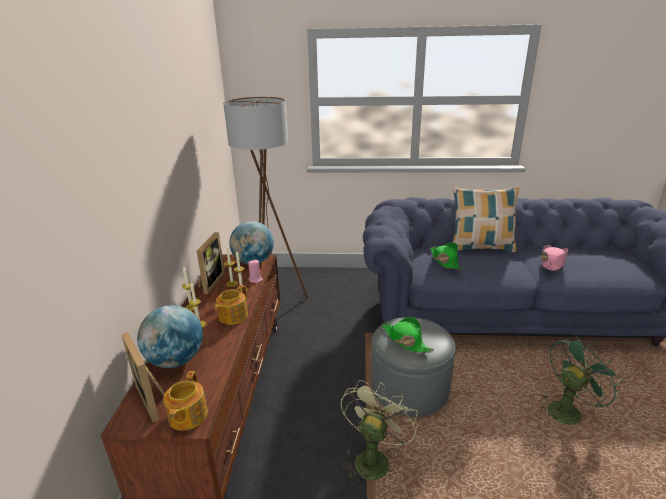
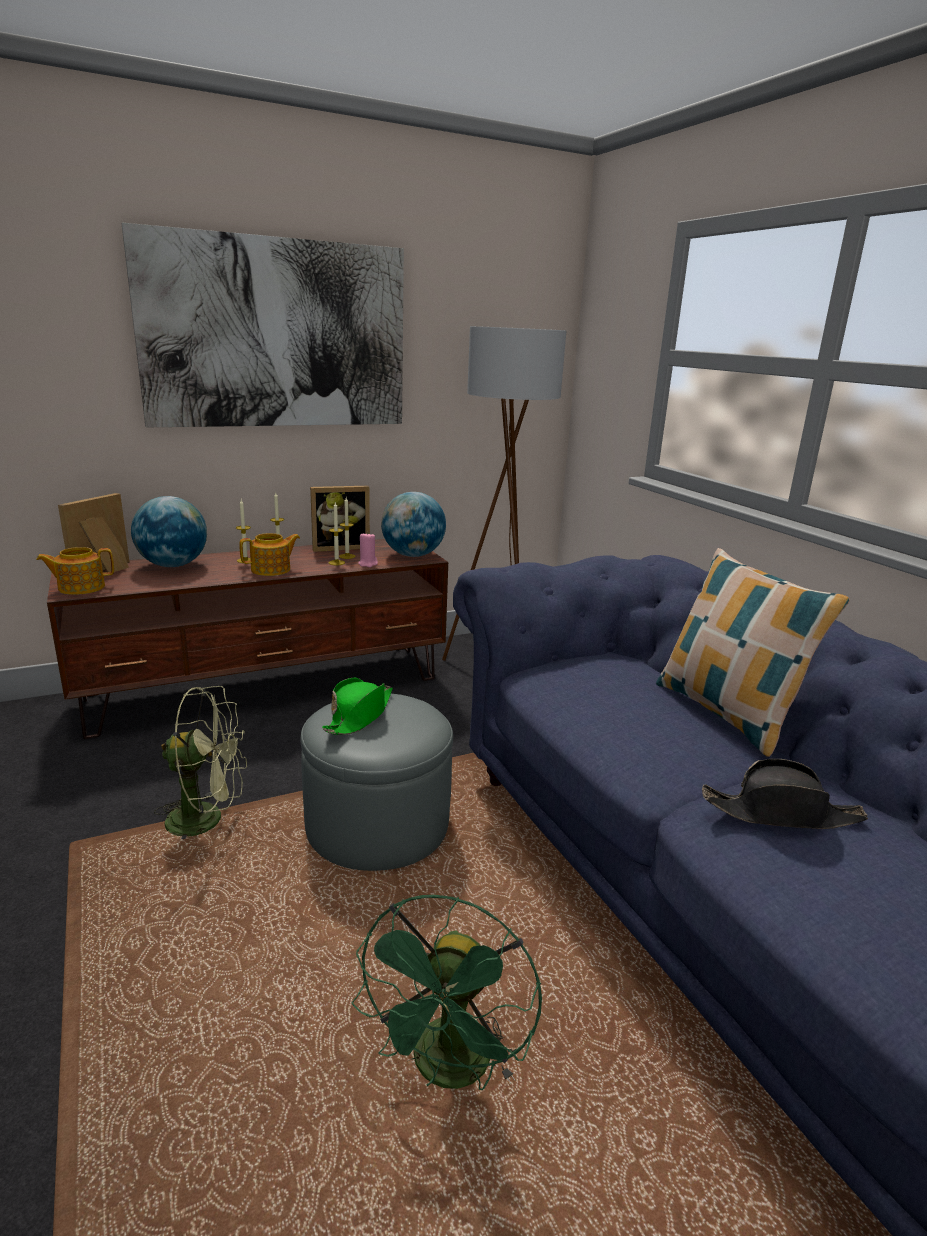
camera: 60 degrees right, 5 degrees down
teapot [214,285,248,325] -> teapot turned 150 degrees clockwise [239,533,300,576]
green hat [431,243,462,269] -> none
green fan [538,335,623,425] -> green fan turned 75 degrees clockwise [352,895,542,1090]
pink hat [541,245,569,271] -> black hat [702,759,868,829]
none -> picture [122,223,404,427]

